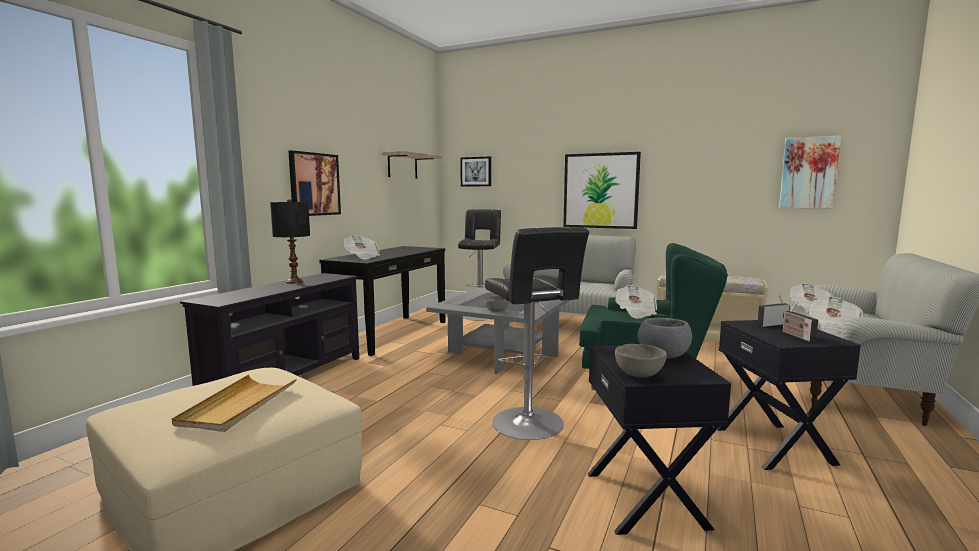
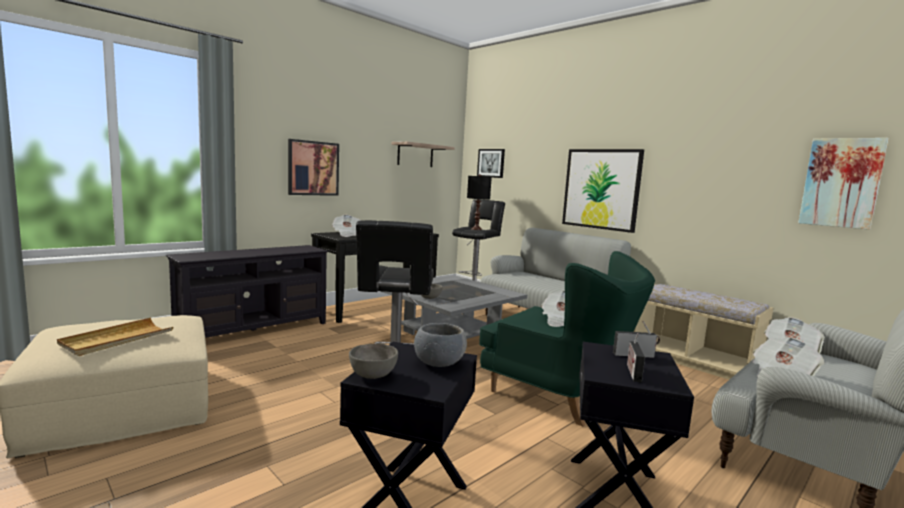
camera: 20 degrees right, 0 degrees up
black table lamp [270,199,310,284] -> black table lamp moved to [467,174,492,230]

